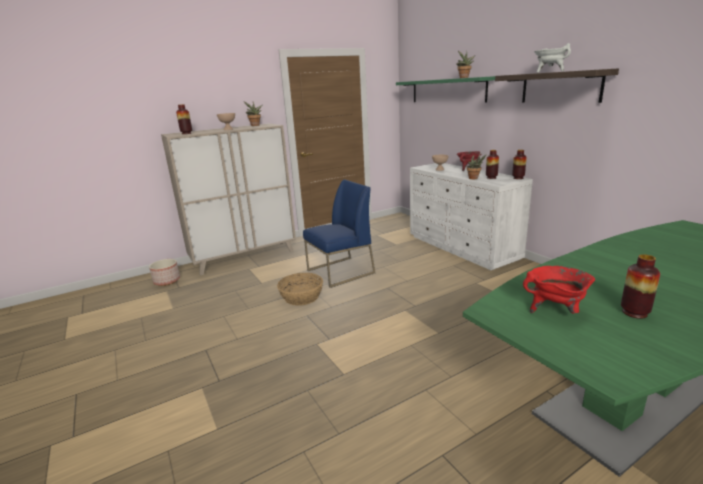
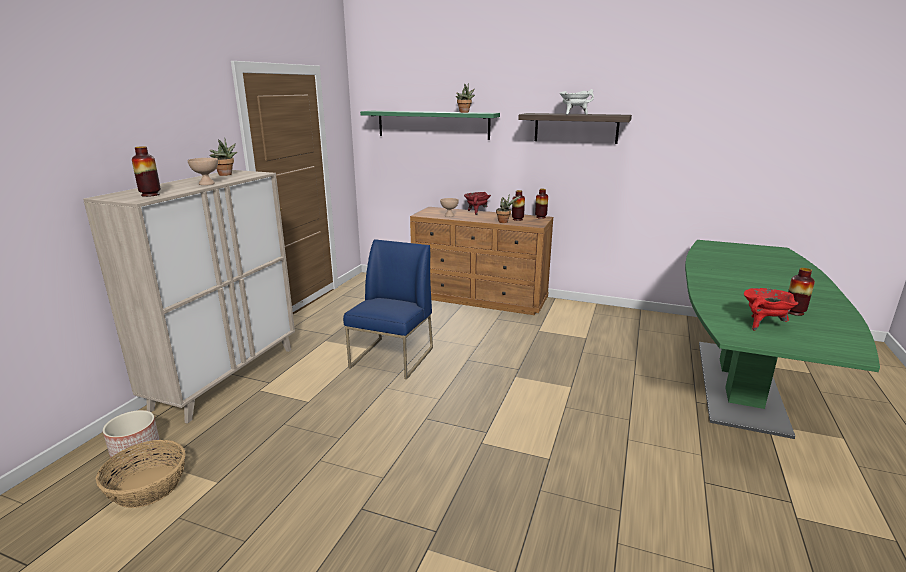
camera: 40 degrees left, 0 degrees up
basket [277,273,323,306] -> basket moved to [96,440,186,508]
white dresser [410,163,533,270] -> brown dresser [410,207,553,315]

